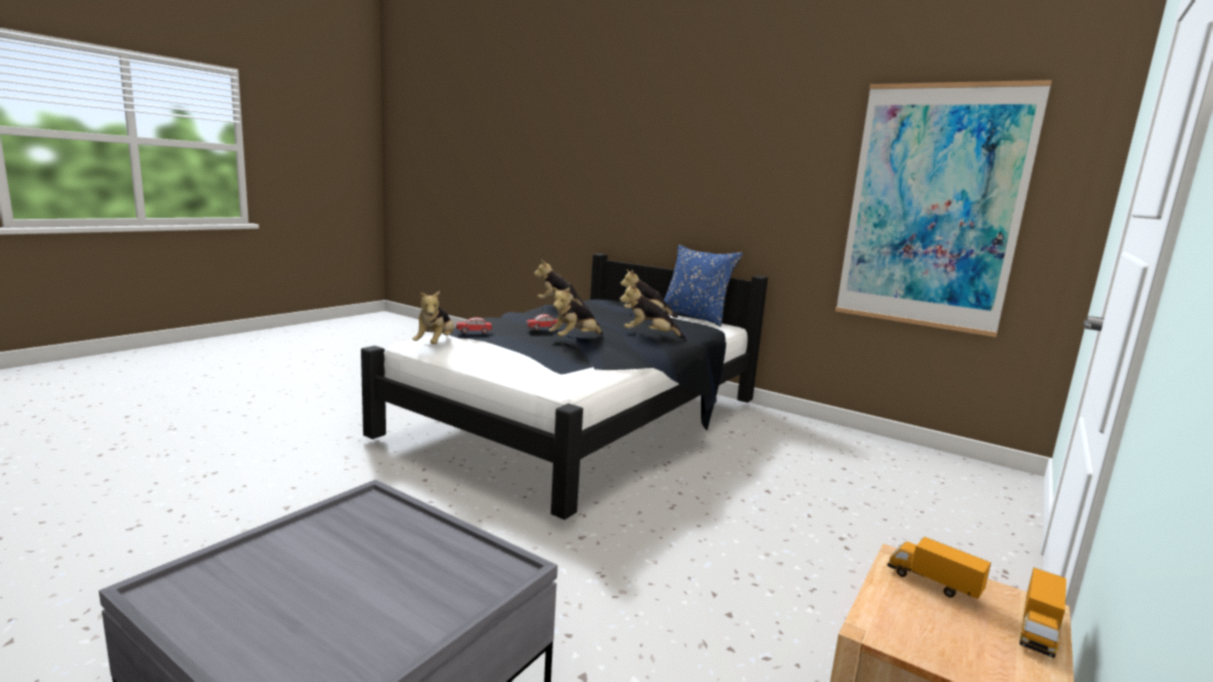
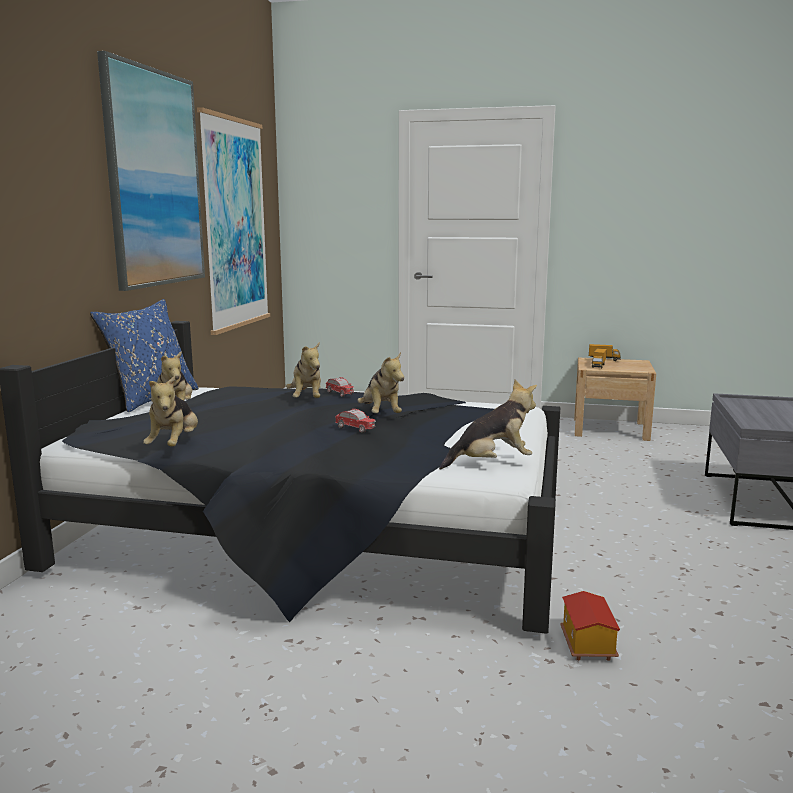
camera: 110 degrees left, 0 degrees up
toy car [456,317,492,334] -> toy car moved to [326,377,354,397]
plush toy [549,287,603,337] -> plush toy turned 45 degrees clockwise [357,352,404,413]
none -> picture [97,51,205,291]
none -> toy house [560,591,620,661]

